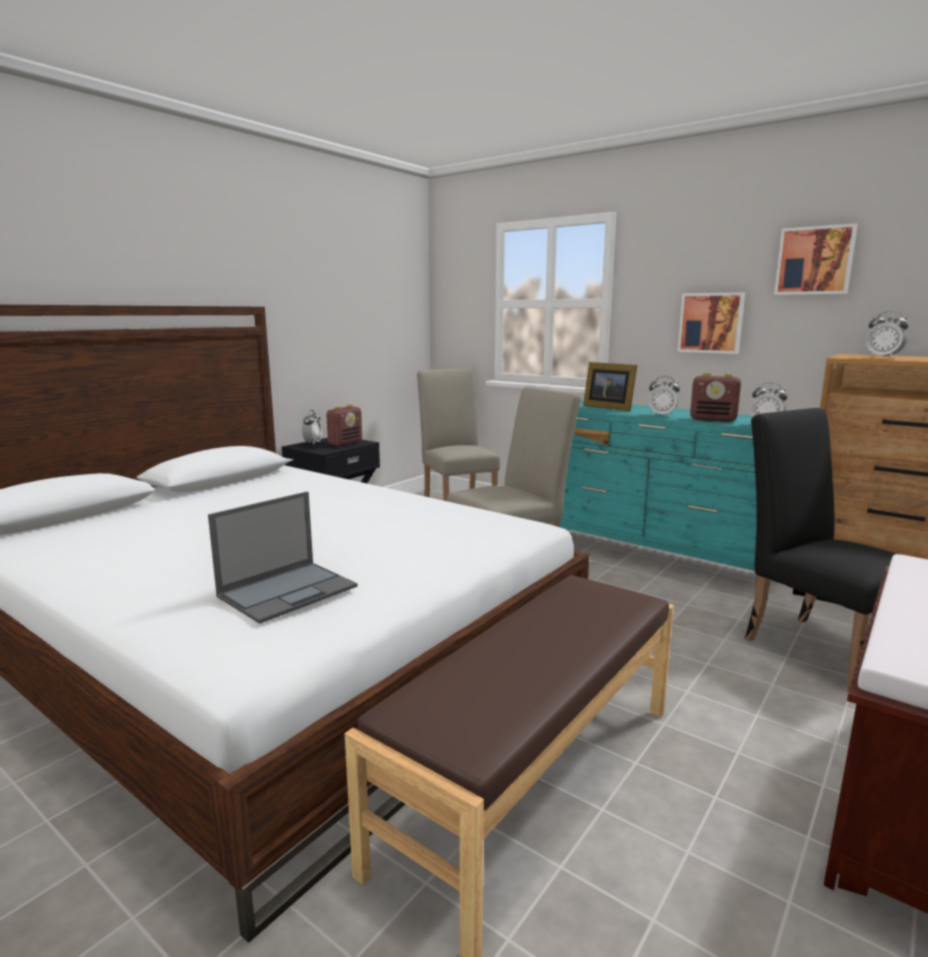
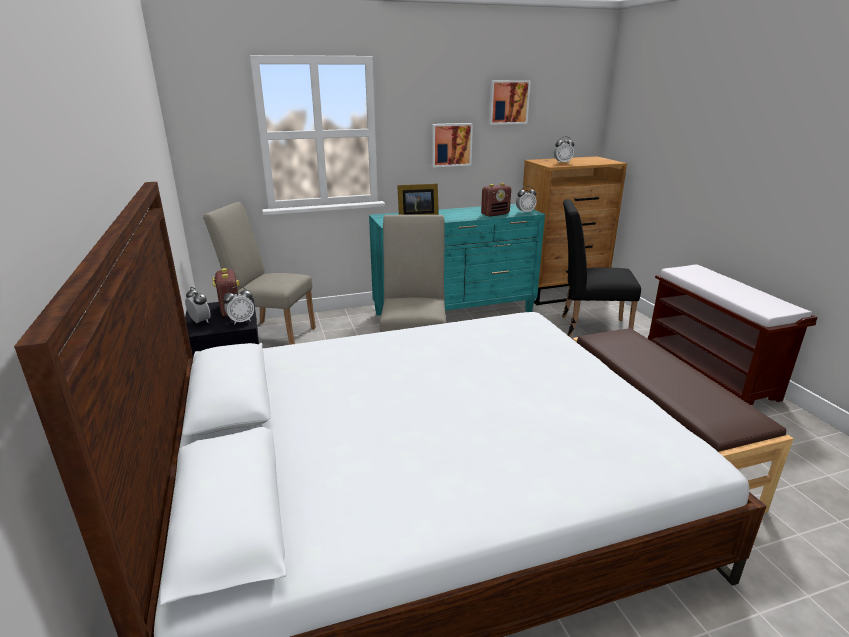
camera: 55 degrees left, 10 degrees up
laptop [208,491,357,624] -> none
alarm clock [649,376,680,417] -> alarm clock moved to [223,286,254,325]

